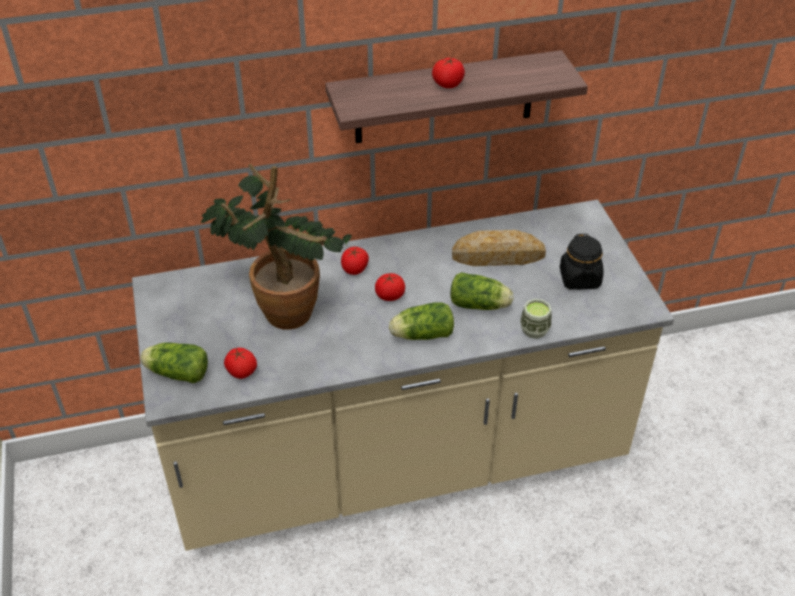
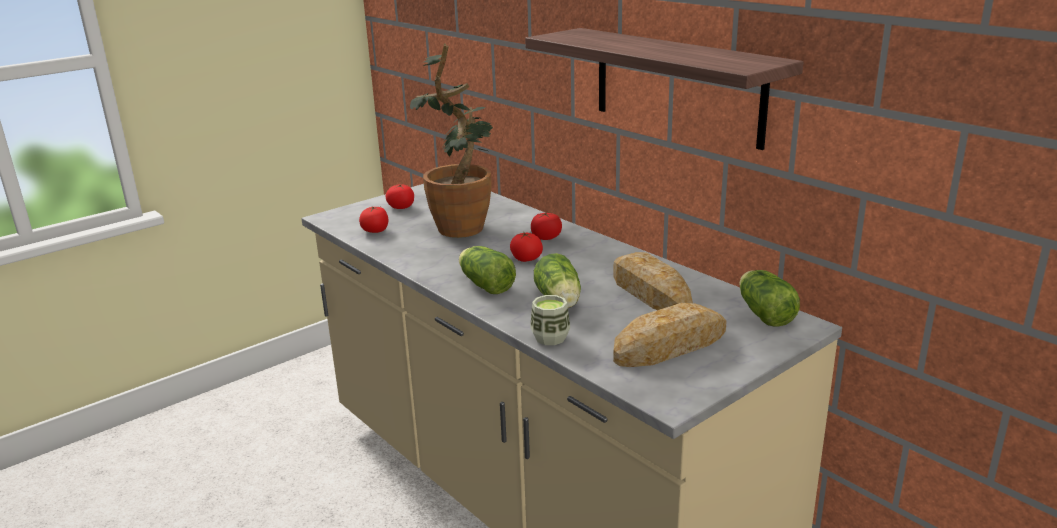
camera: 65 degrees right, 20 degrees down
lettuce [140,343,208,383] -> lettuce moved to [739,270,800,327]
tomato [432,58,465,88] -> tomato moved to [386,184,414,209]
black jar [560,234,604,290] -> bread [613,303,727,367]

